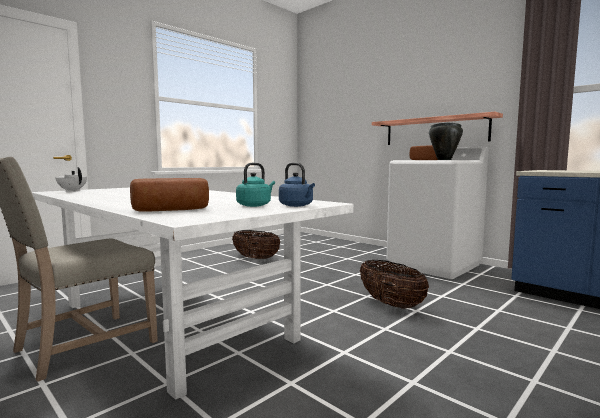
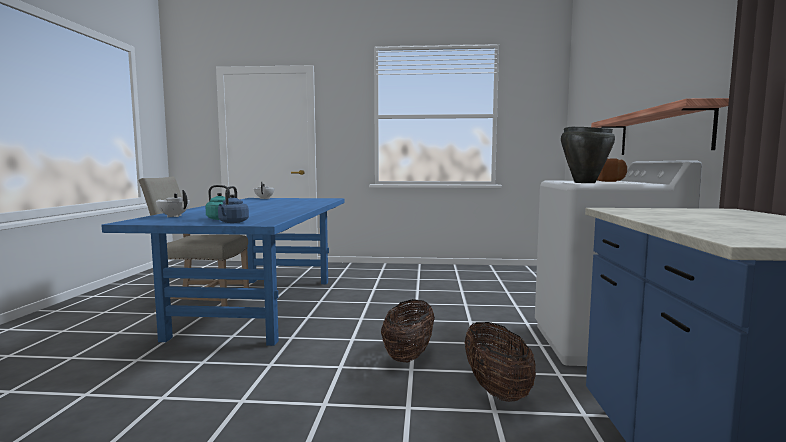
camera: 50 degrees right, 0 degrees up
white dining table [32,188,353,400] -> blue dining table [101,198,345,346]
bread [130,178,209,212] -> white teapot [156,190,190,217]
basket [232,230,280,259] -> basket moved to [464,322,536,402]

